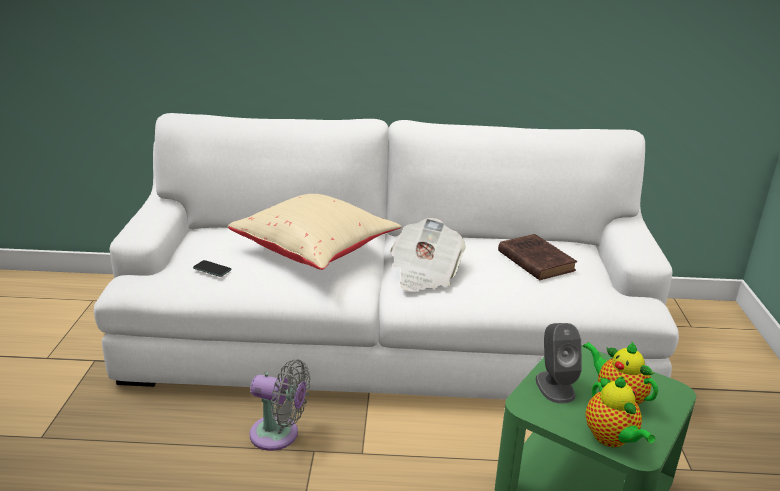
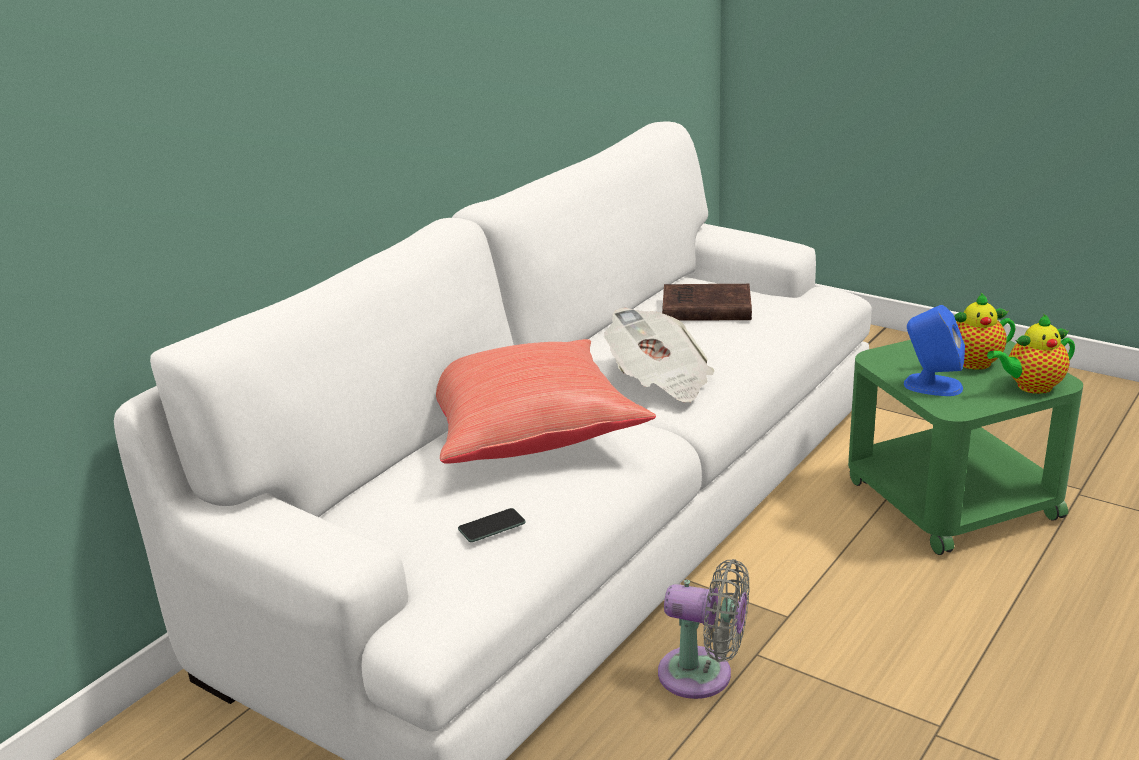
camera: 55 degrees left, 0 degrees up
beige pillow [228,194,402,270] -> red pillow [436,339,656,464]
grey fan [249,359,311,451] -> grey fan turned 60 degrees clockwise [658,559,749,699]
grey speaker [535,323,582,403] -> blue speaker [904,305,965,396]
teapot [586,376,655,448] -> teapot turned 150 degrees clockwise [987,314,1075,394]

